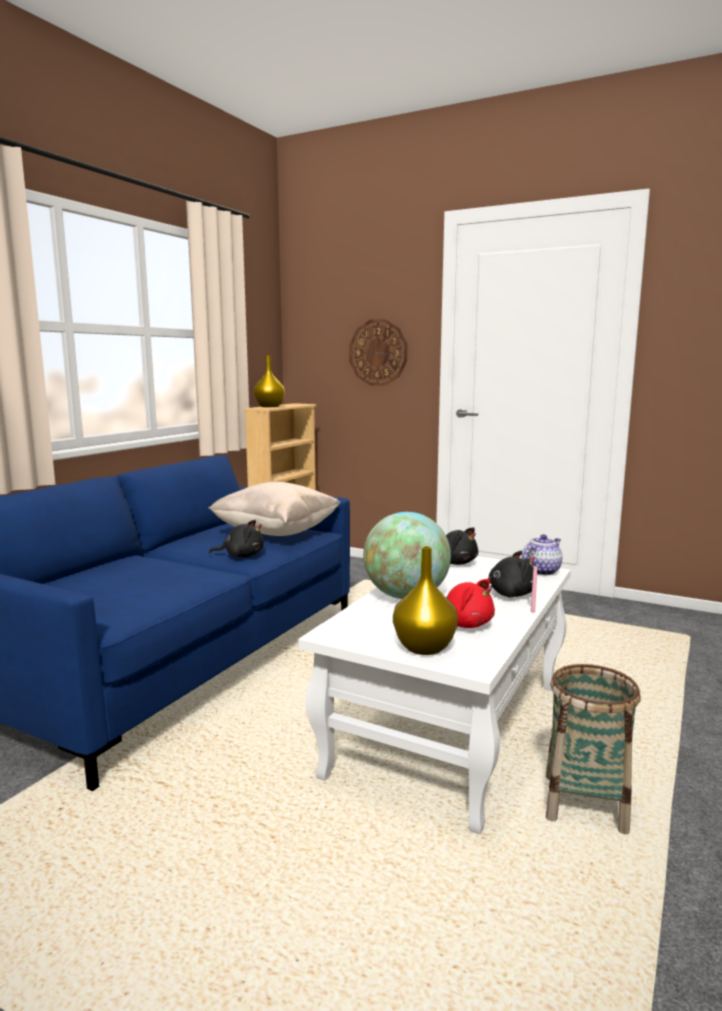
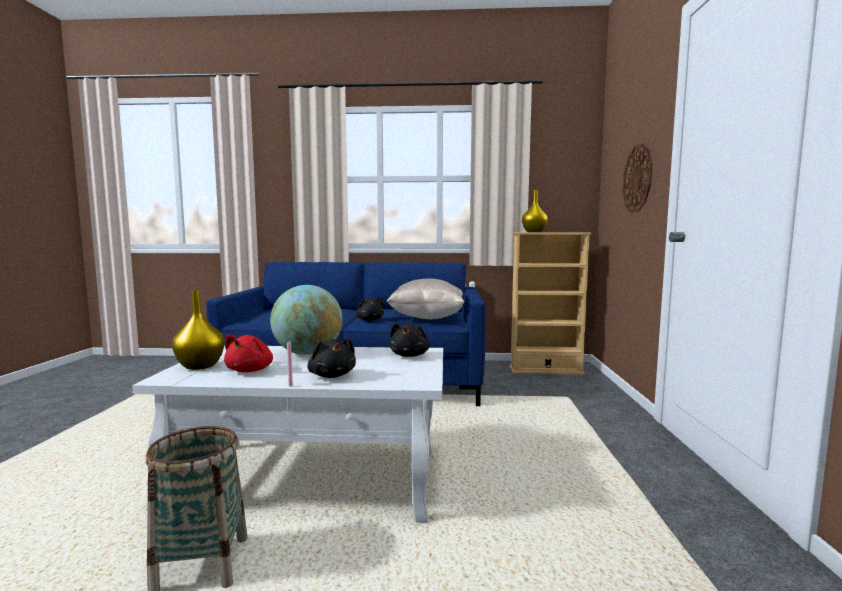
camera: 65 degrees right, 5 degrees down
teapot [522,534,563,576] -> none

